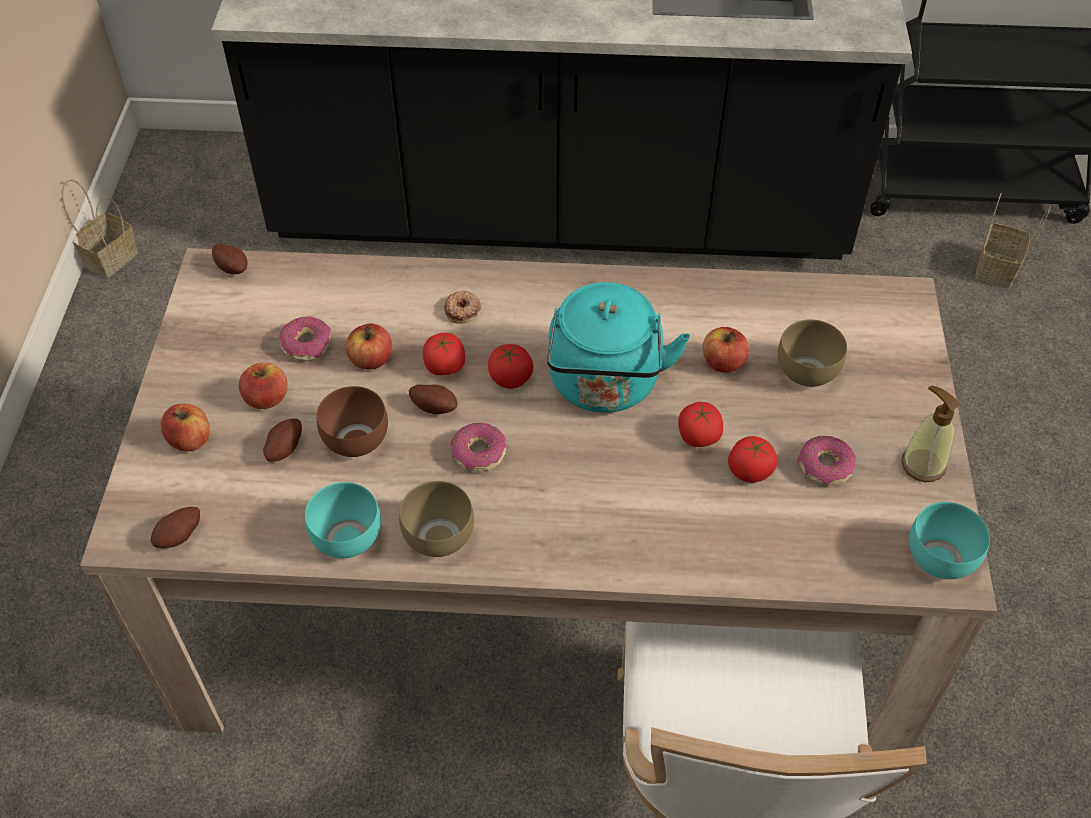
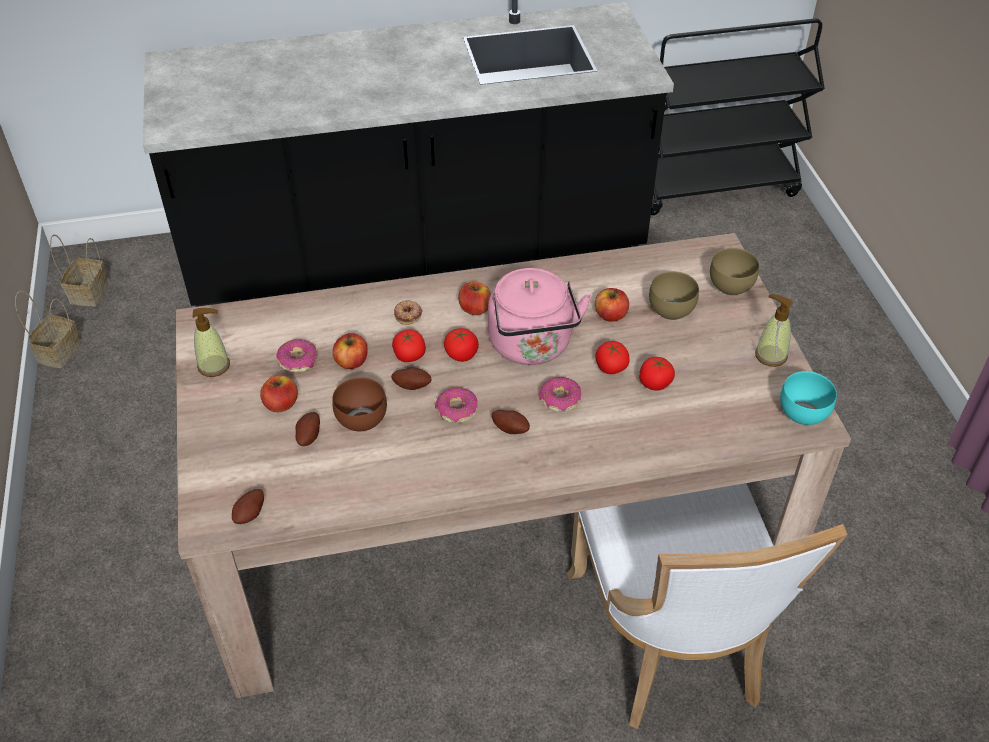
camera: 15 degrees left, 5 degrees down
apple [161,404,210,452] -> apple moved to [458,282,491,315]
potato [212,244,247,274] -> potato moved to [492,410,530,434]
turquoise bowl [305,482,381,558] -> none
brown bowl [399,481,474,557] -> brown bowl moved to [710,248,759,295]
turquoise kettle [547,282,690,413] -> pink kettle [488,268,591,365]
donut [797,436,856,485] -> donut moved to [539,377,581,412]
basket [975,193,1051,289] -> basket moved to [50,235,109,306]
none -> soap dispenser [193,308,230,377]

